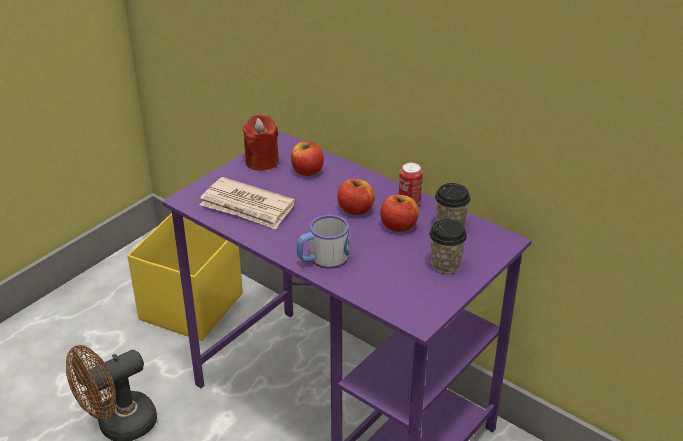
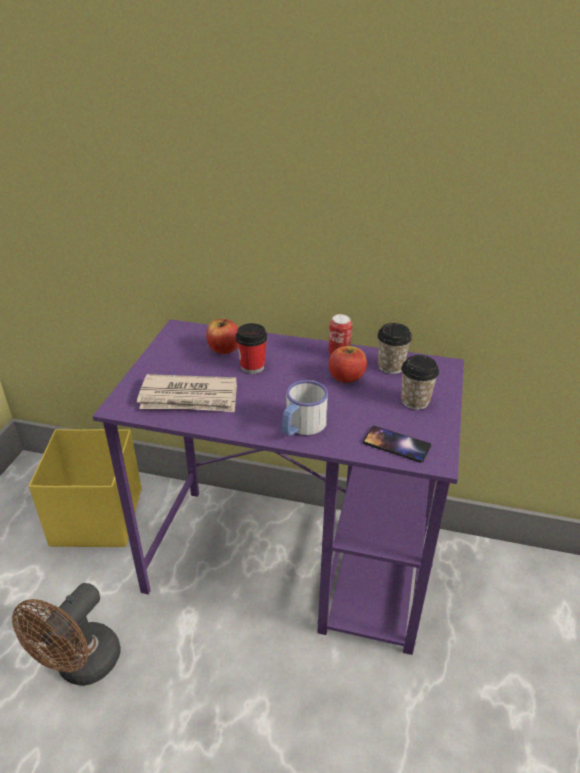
camera: 25 degrees left, 0 degrees up
red candle [242,114,279,171] -> none
apple [337,179,375,215] -> none
none -> cup [236,323,267,374]
none -> phone [363,426,431,463]

